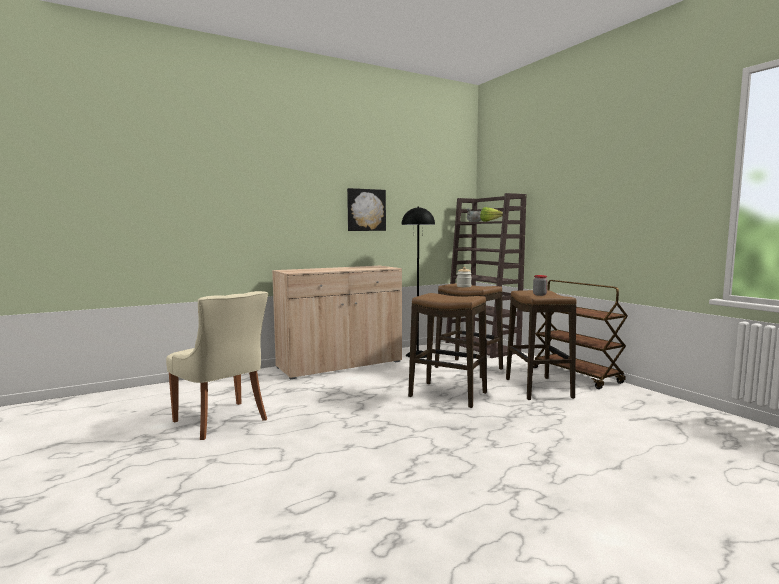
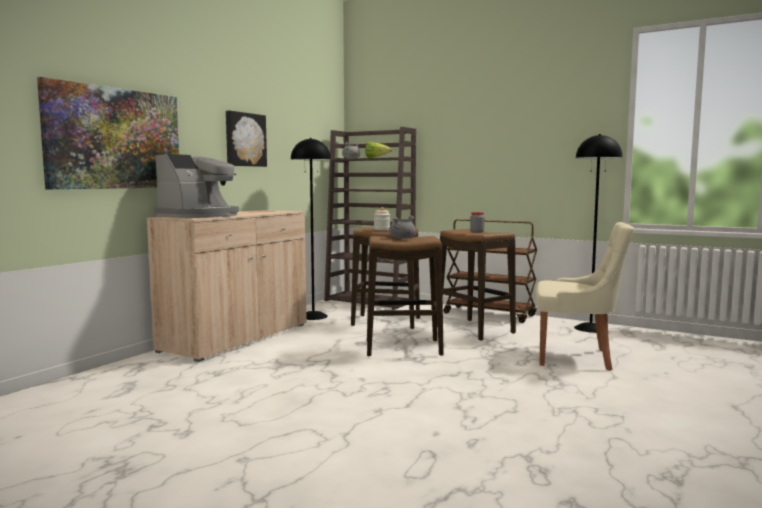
camera: 30 degrees left, 0 degrees up
beige chair [166,291,268,440] -> beige chair moved to [536,222,634,371]
none -> picture [37,77,179,189]
none -> coffee machine [154,154,239,218]
none -> grey cooking pot [389,215,416,239]
none -> black floor lamp [574,134,623,333]

